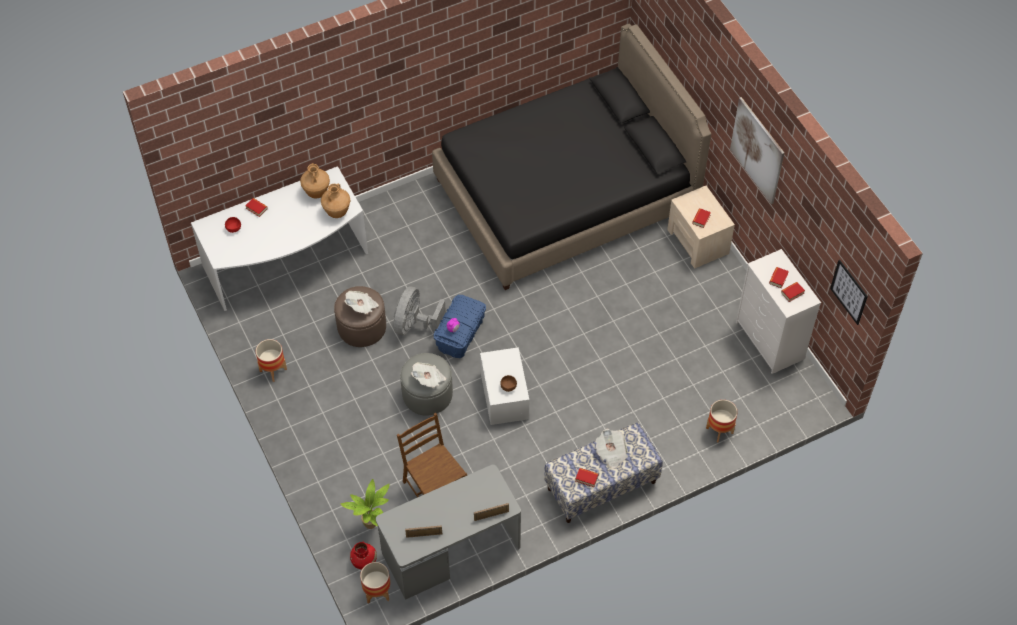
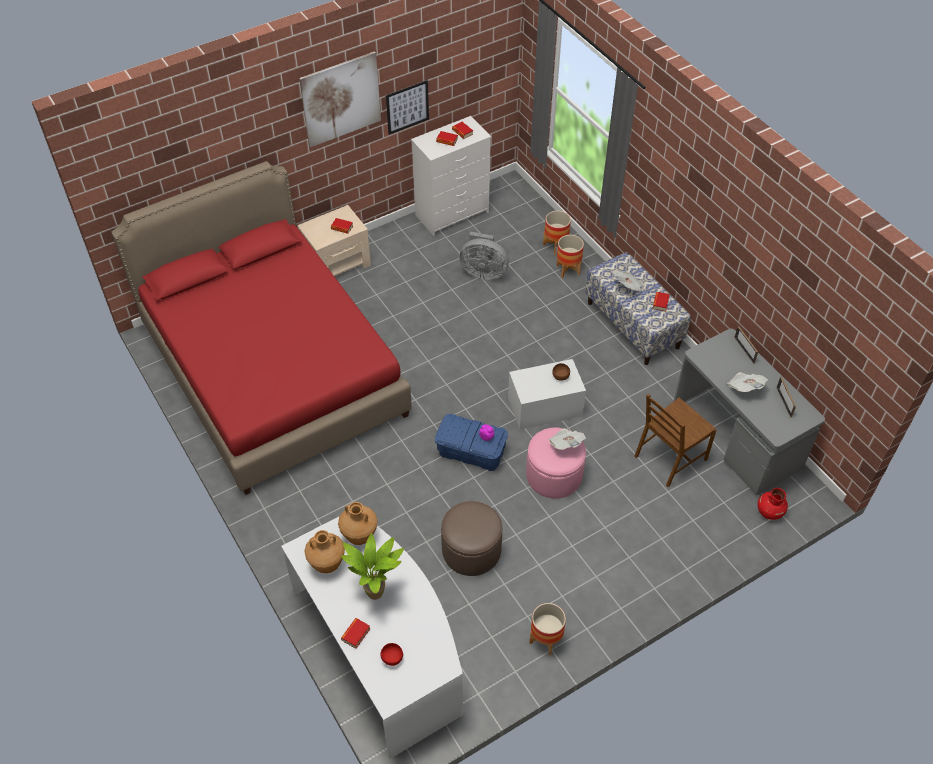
camera: 95 degrees left, 5 degrees down
potted plant [340,479,390,529] -> potted plant moved to [341,533,404,600]
newspaper [344,291,379,314] -> newspaper moved to [727,372,768,392]
planter [360,562,390,604] -> planter moved to [556,235,584,278]
grey fan [394,287,446,335] -> grey fan moved to [460,232,509,280]
grey ottoman [400,353,453,416] -> pink ottoman [526,427,586,499]
black bed [432,24,711,290] -> red bed [112,161,412,495]
picture [830,260,868,325] -> picture moved to [386,80,429,135]

